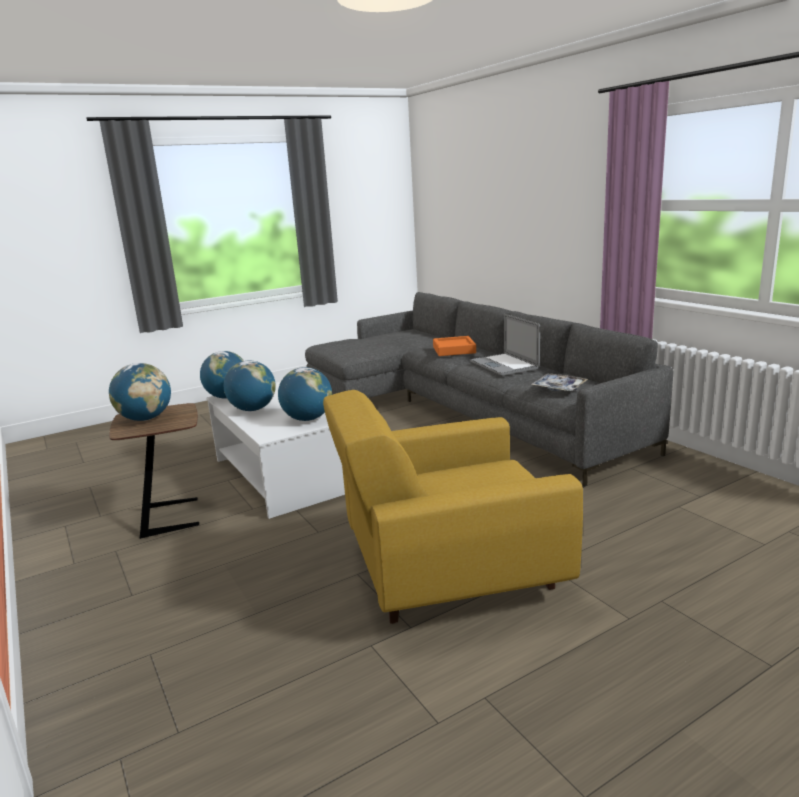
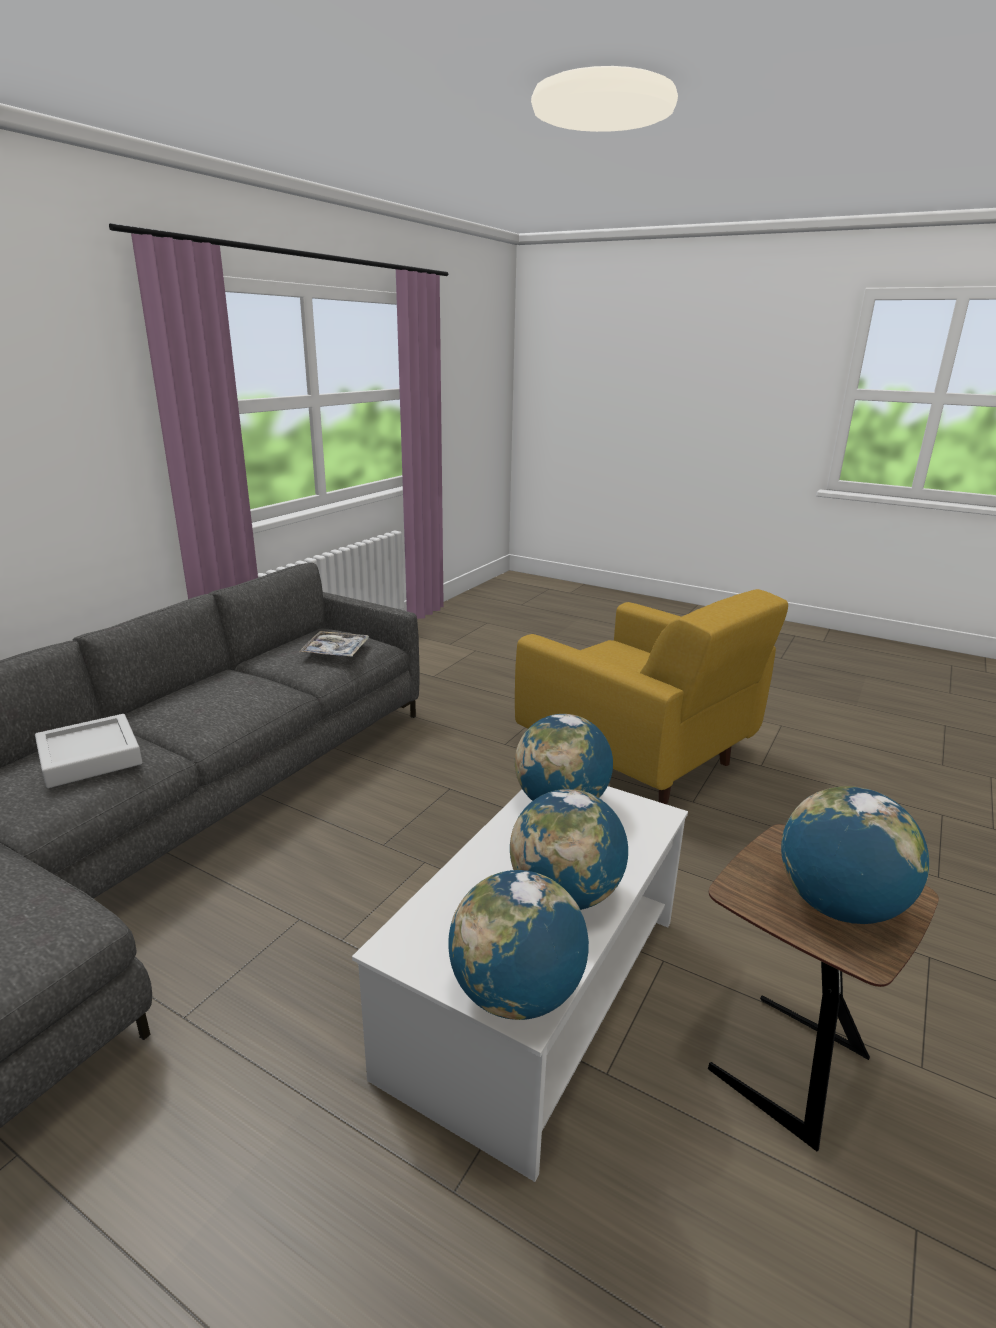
camera: 120 degrees left, 5 degrees up
orange tray [433,336,476,356] -> grey tray [35,714,142,788]
laptop [470,314,540,376] -> none

